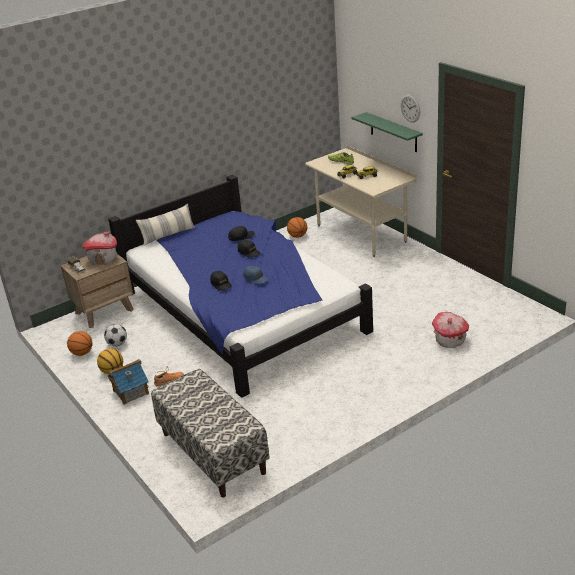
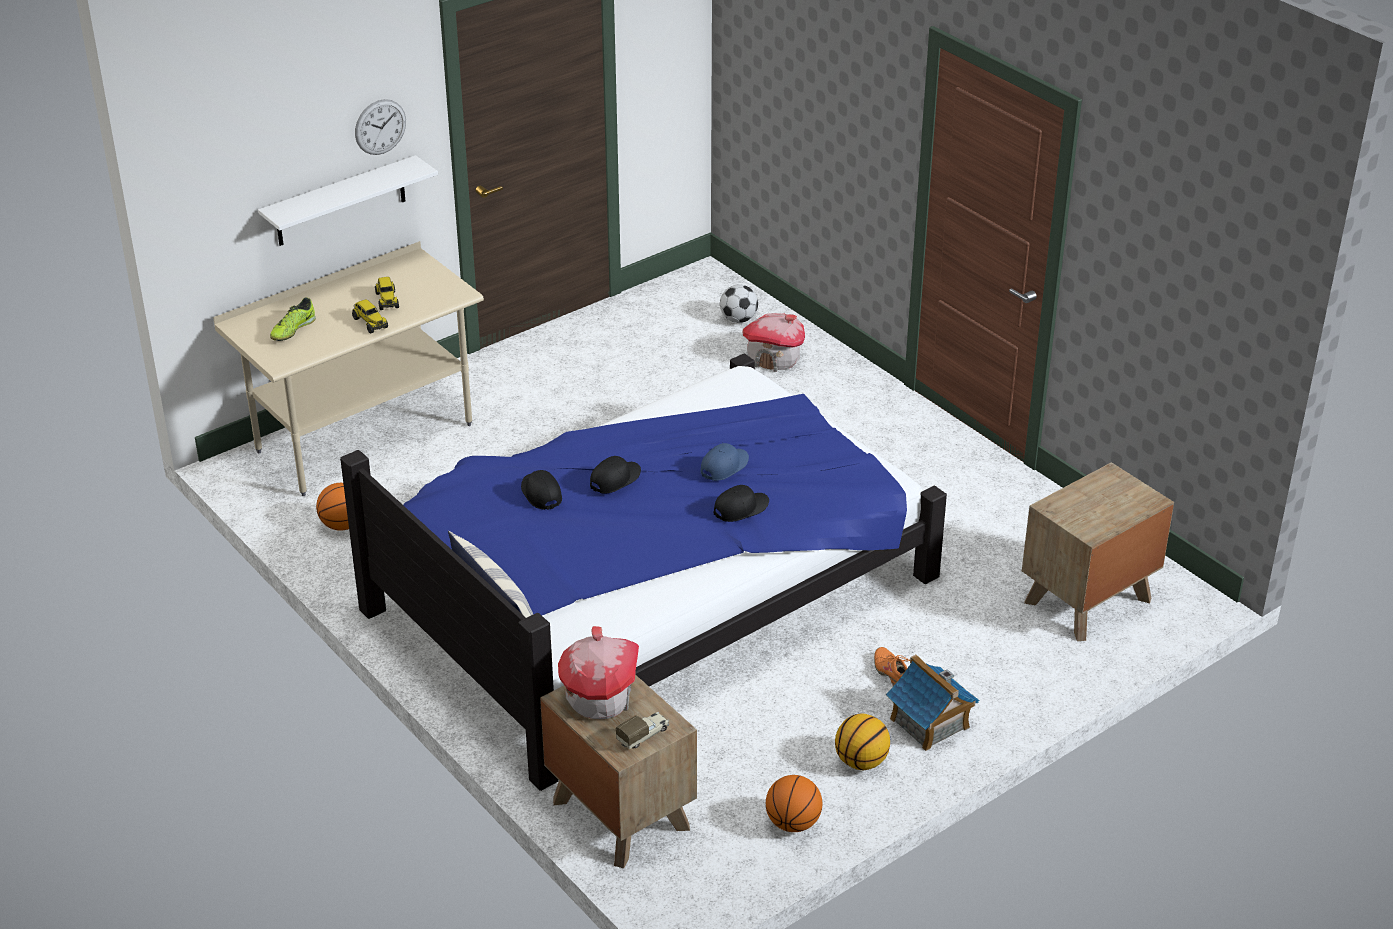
camera: 95 degrees left, 5 degrees up
football [104,324,127,347] -> football moved to [720,285,758,323]
bench [151,369,270,498] -> brown nightstand [1022,462,1174,641]
green shelf [351,112,423,152] -> white shelf [258,155,438,246]

